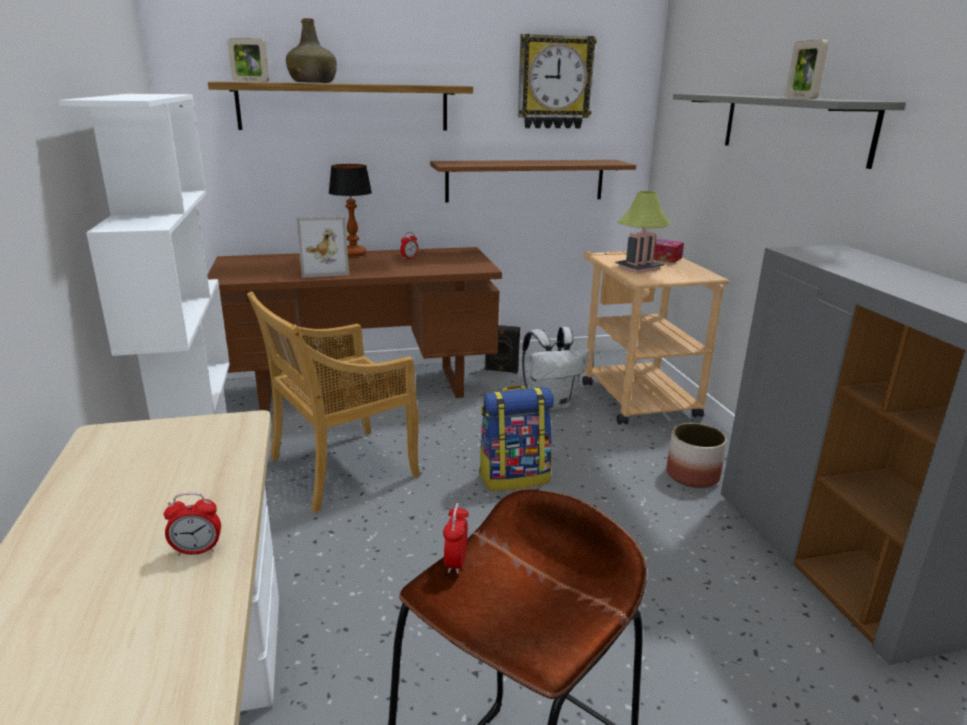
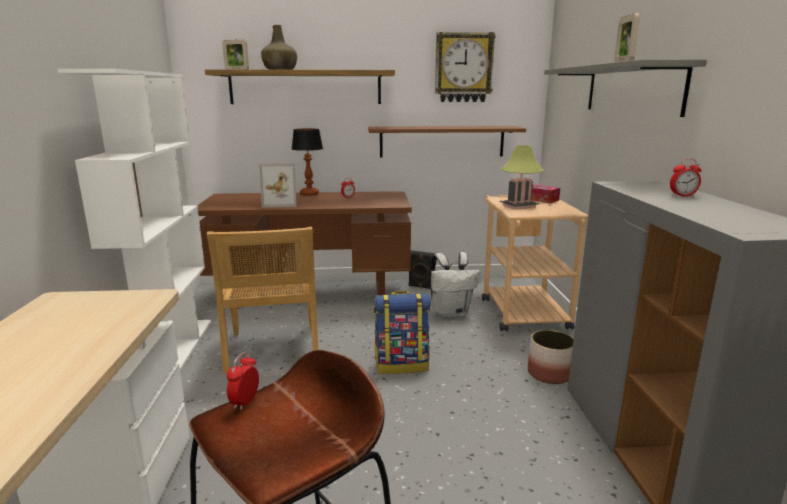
camera: 10 degrees right, 5 degrees down
alarm clock [164,493,221,556] -> alarm clock moved to [670,159,702,197]
beige chair [247,291,420,513] -> beige chair turned 75 degrees counterclockwise [207,227,318,373]

